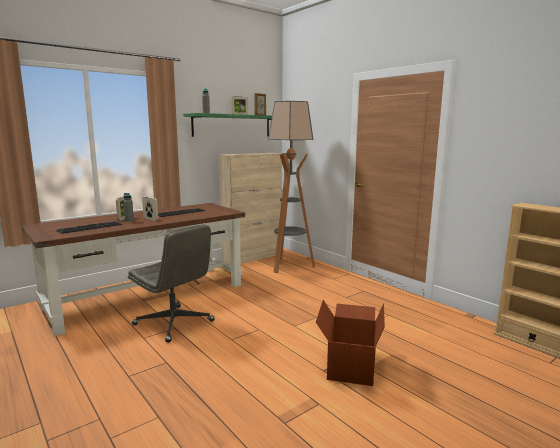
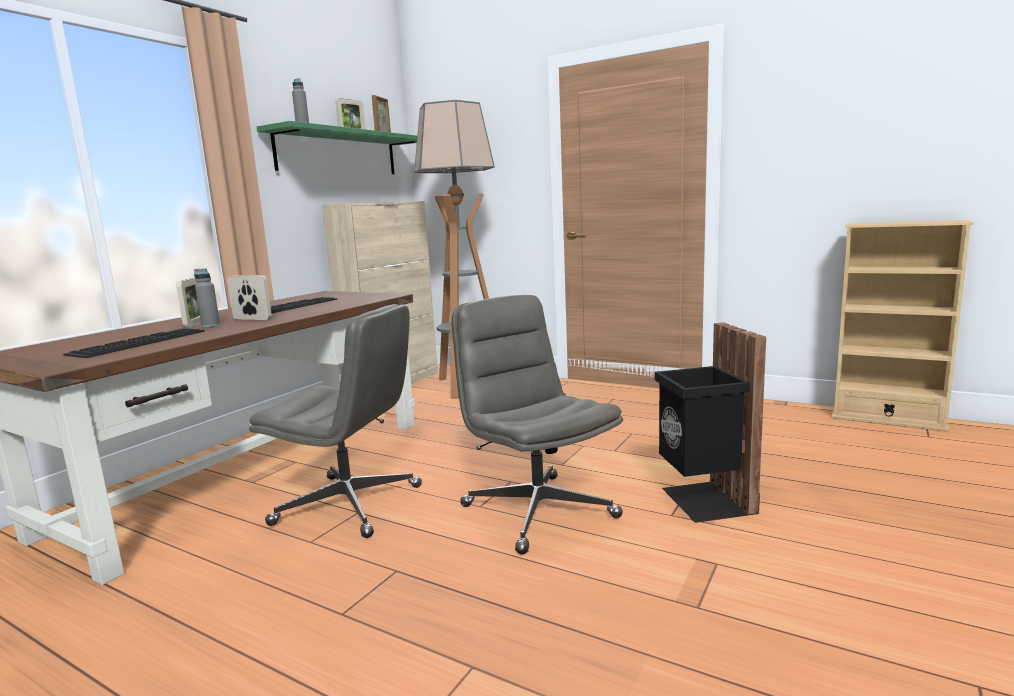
camera: 20 degrees left, 0 degrees up
cardboard box [316,300,385,386] -> black trash can [655,323,766,523]
none -> grey office chair [451,295,623,555]

